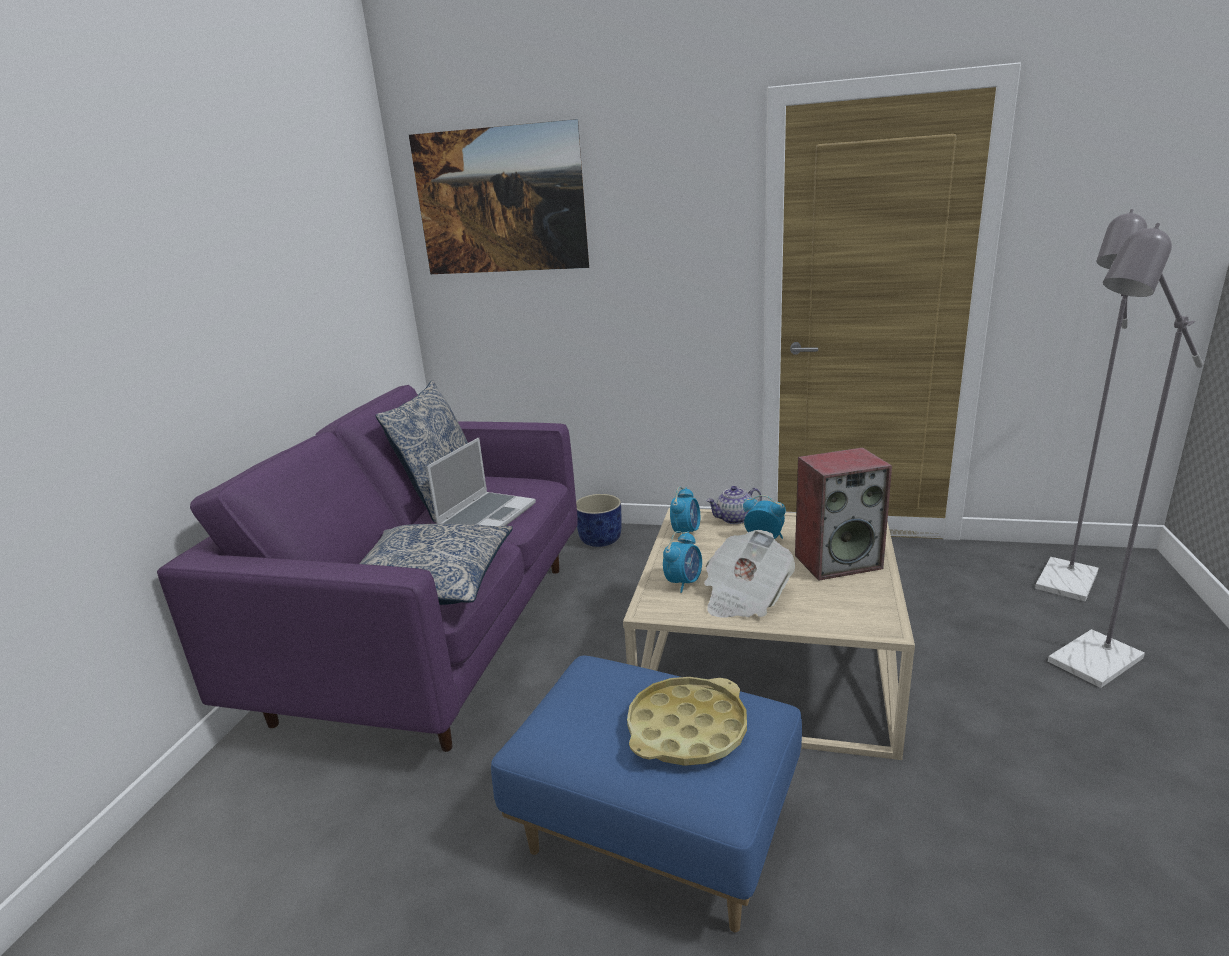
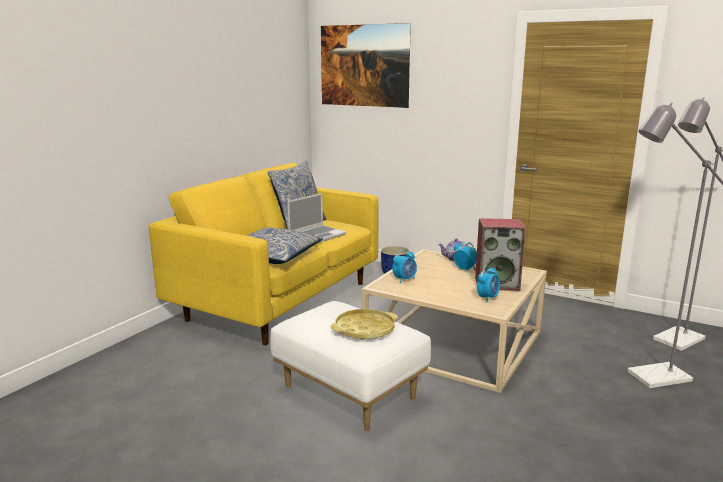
camera: 15 degrees right, 5 degrees down
purple sofa [157,385,578,752] -> yellow sofa [149,162,378,345]
blue ottoman [491,656,802,932] -> white ottoman [270,301,431,431]
alarm clock [670,487,700,533] -> alarm clock moved to [477,265,500,302]
newspaper [704,530,795,617] -> none

